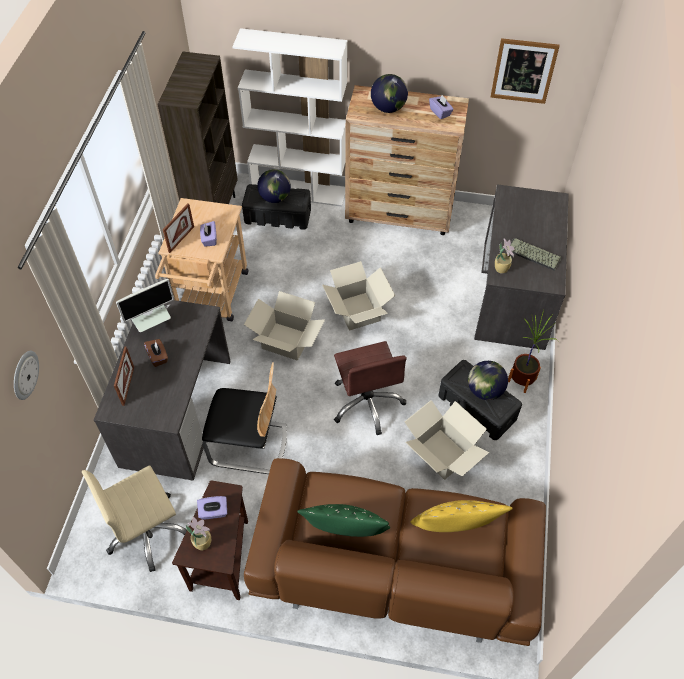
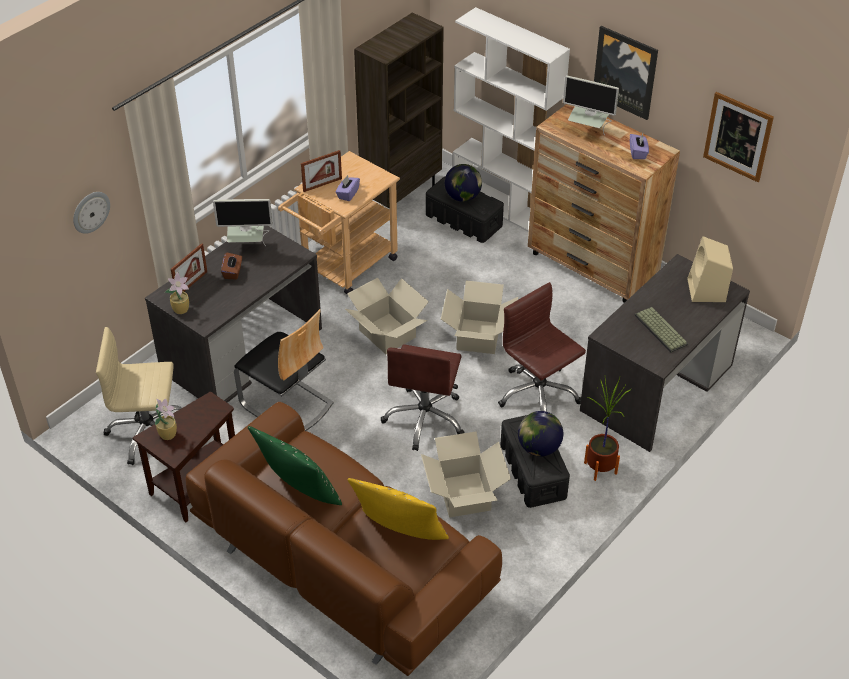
camera: 30 degrees right, 10 degrees down
purple tissue box [197,496,227,520] -> none
globe [371,74,408,113] -> monitor [563,76,619,136]
potted plant [495,239,515,273] -> potted plant moved to [165,272,189,314]
none -> brown office chair [498,282,586,412]
none -> picture [594,26,658,120]
none -> beige speaker [687,236,733,302]

